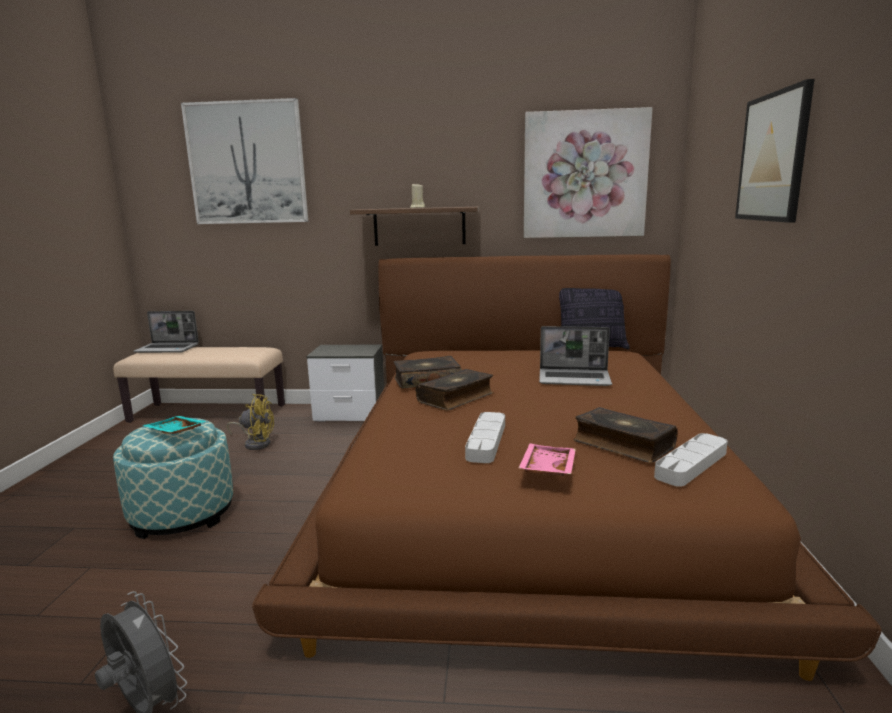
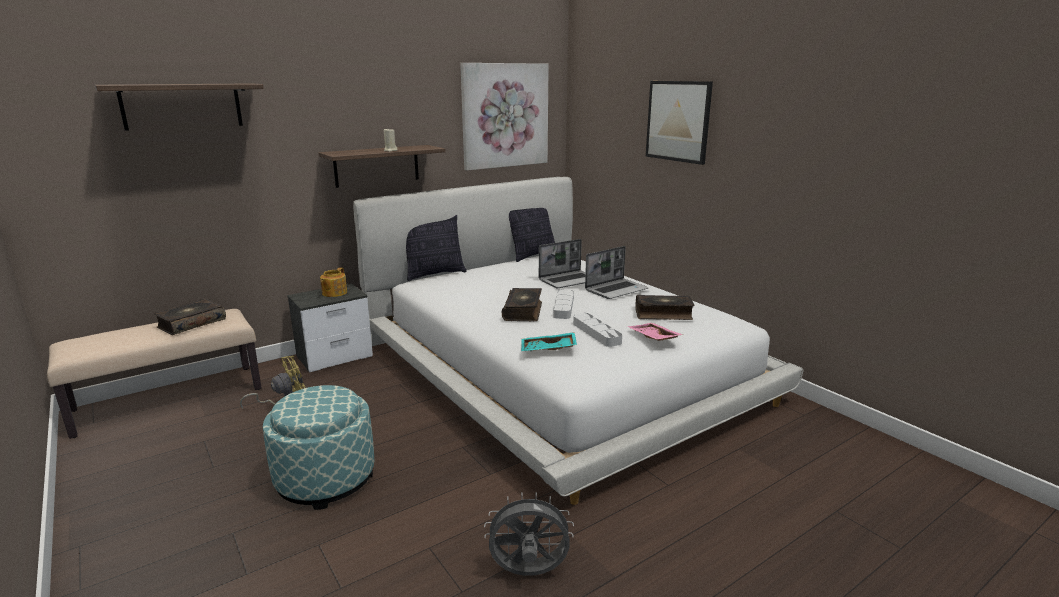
camera: 40 degrees left, 5 degrees up
laptop [133,311,199,353] -> laptop moved to [585,246,649,299]
turquoise tray [143,416,207,434] -> turquoise tray moved to [521,332,577,351]
picture [181,98,308,224] -> shelf [95,83,264,131]
brown bed [252,254,882,681] -> white bed [353,177,804,505]
book [394,356,462,389] -> book moved to [154,298,226,335]
grey tray [654,433,728,487] -> grey tray moved to [553,289,574,319]
none -> teapot [320,267,347,297]
none -> pillow [406,215,466,281]

